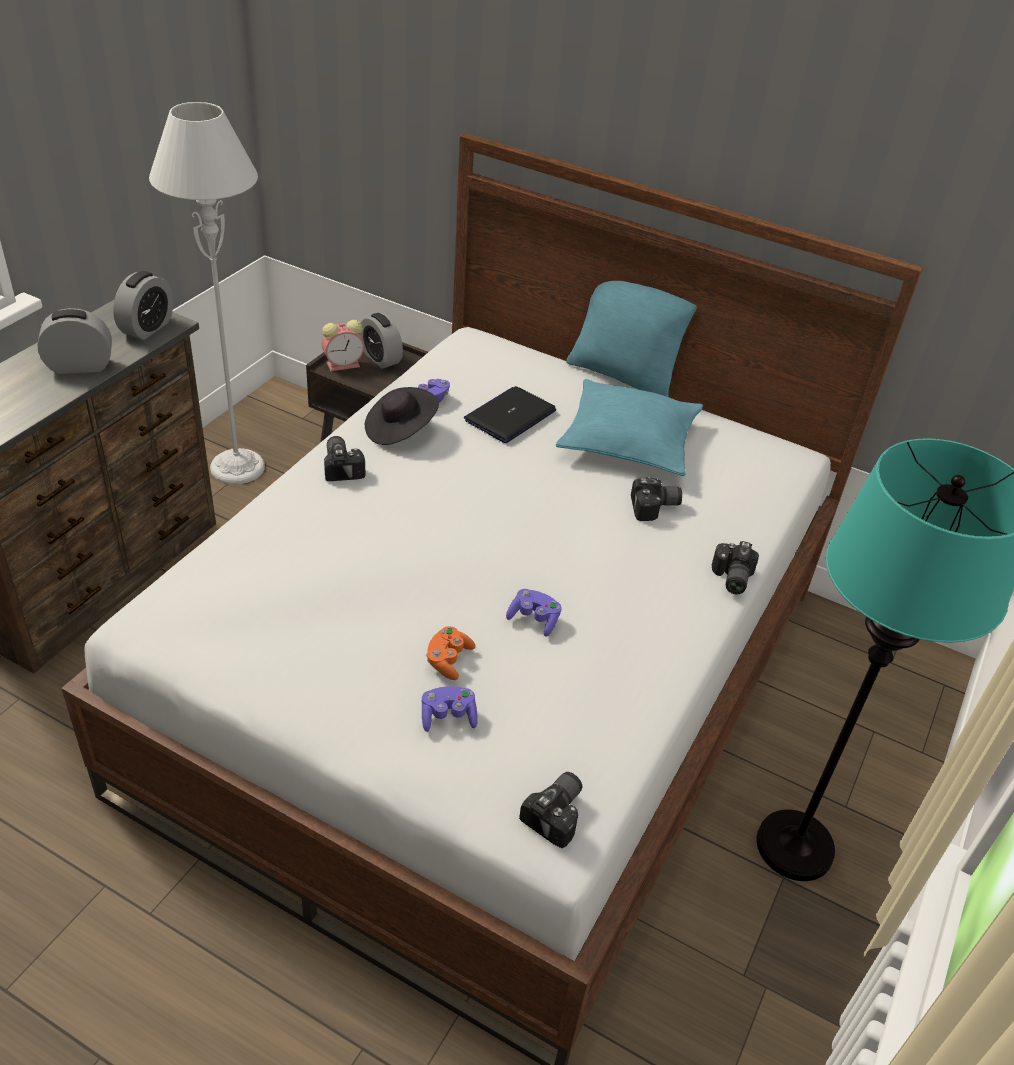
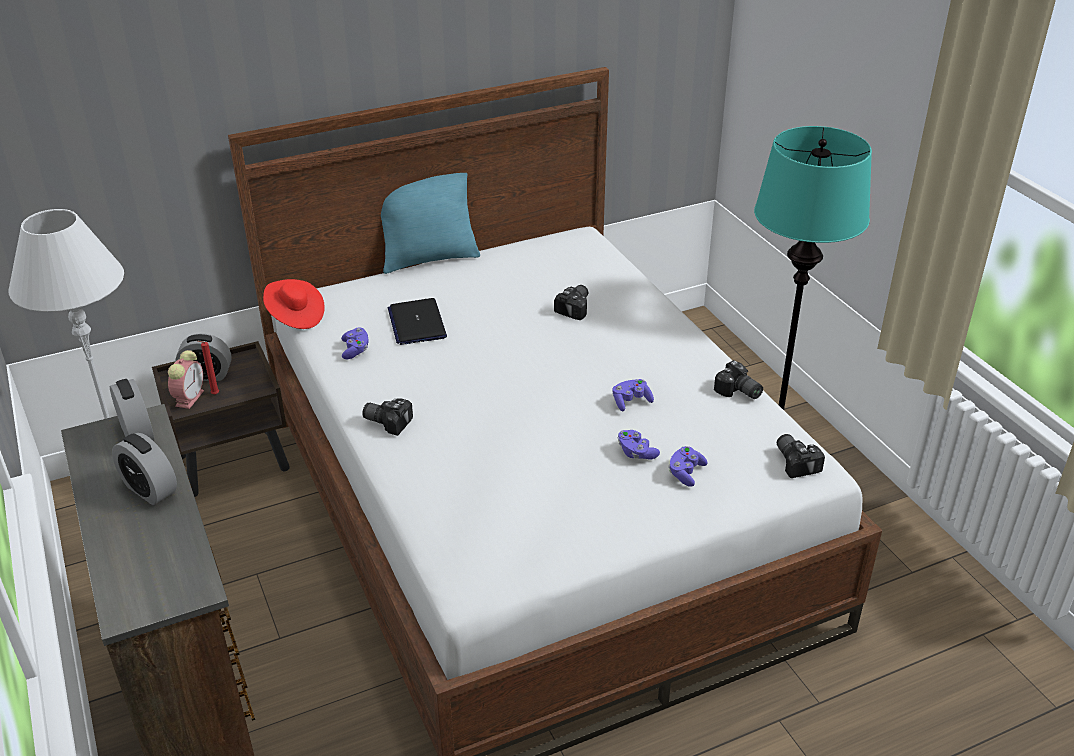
camera: 50 degrees left, 5 degrees down
alarm clock [37,308,112,374] -> alarm clock turned 75 degrees counterclockwise [112,433,177,505]
black hat [365,387,439,445] -> none
orange game controller [426,626,475,680] -> purple game controller [618,430,660,460]
turquoise pillow [556,379,703,476] -> none
camera [712,541,759,594] -> camera moved to [714,360,763,399]
none -> red candle [198,341,219,395]
none -> red hat [263,279,325,329]

